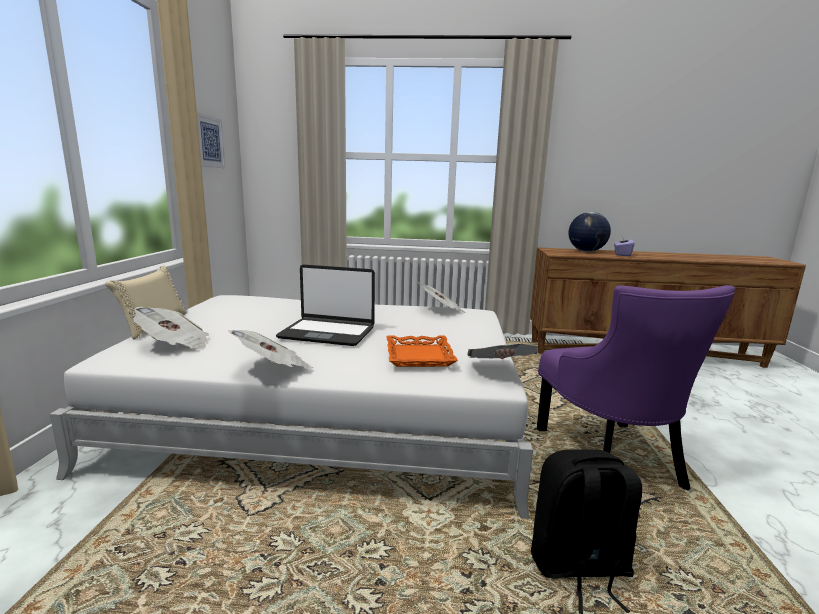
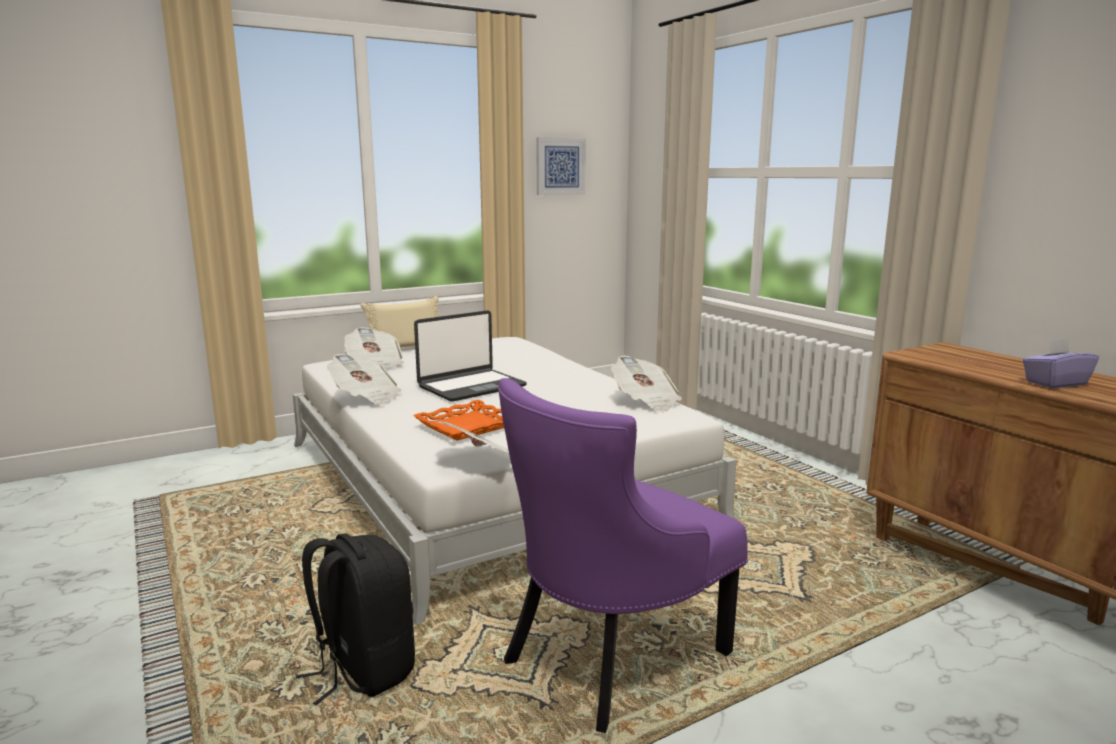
camera: 55 degrees right, 0 degrees up
laptop [276,264,375,346] -> laptop turned 105 degrees counterclockwise [414,310,527,402]
globe [569,212,611,252] -> none

